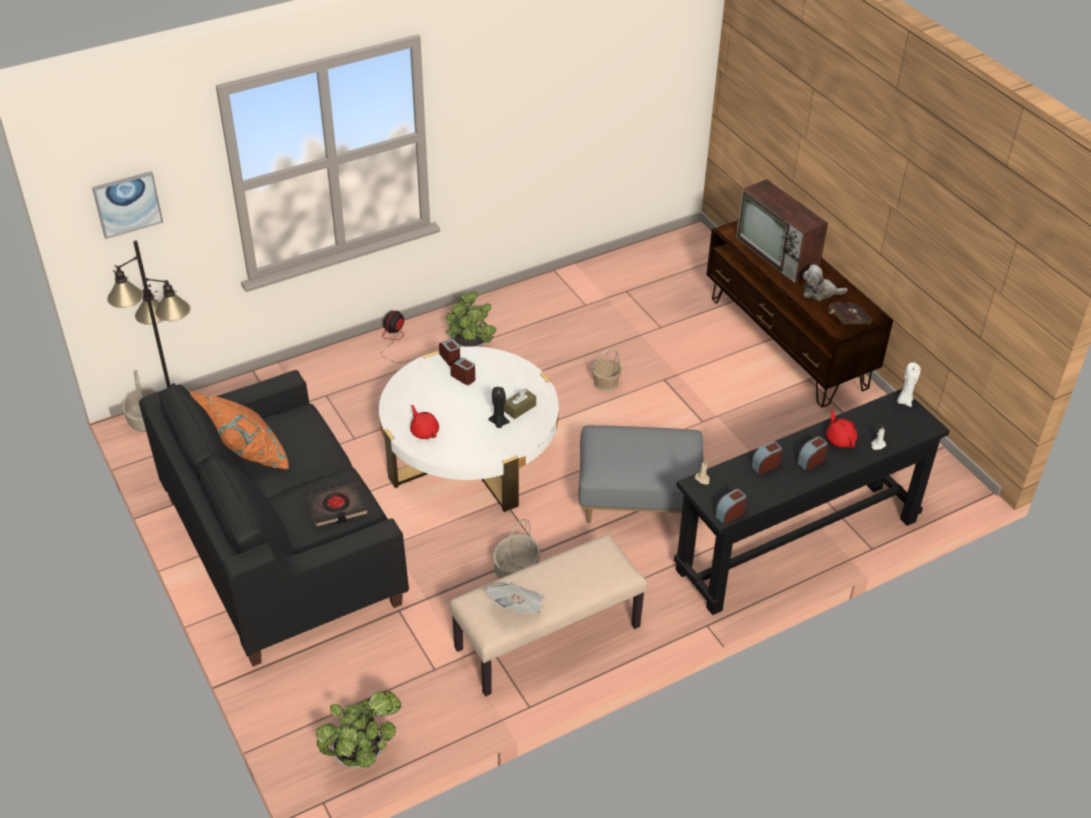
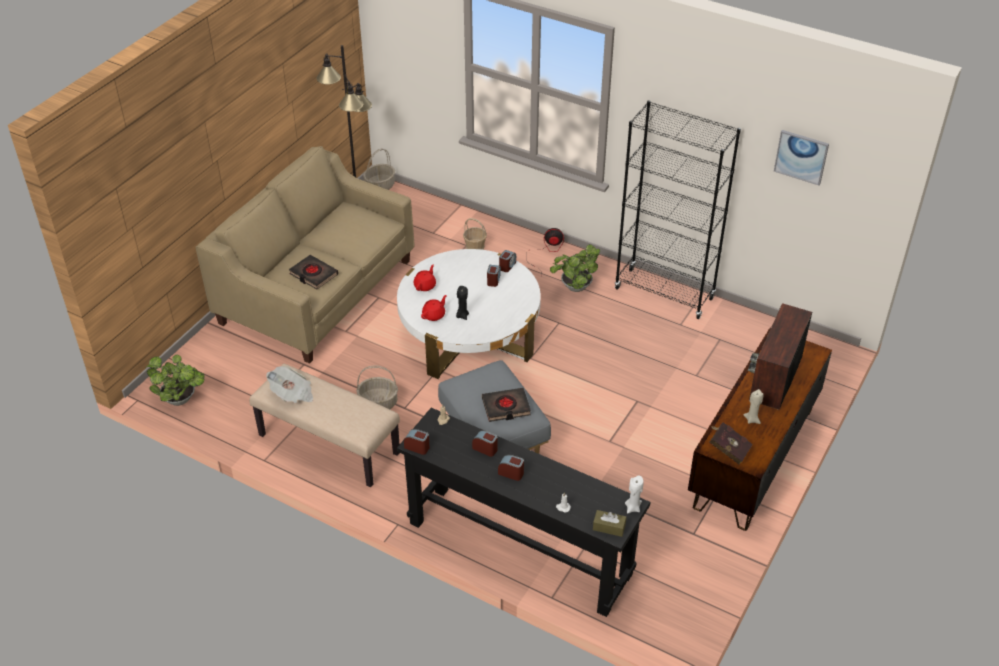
camera: 60 degrees right, 0 degrees up
picture [92,171,163,239] -> picture moved to [774,130,829,185]
black sofa [139,370,409,667] -> beige sofa [195,146,415,364]
orange pillow [189,391,289,469] -> none
brown tissue box [504,389,536,419] -> brown tissue box moved to [593,510,626,537]
basket [592,349,622,392] -> basket moved to [463,218,487,250]
plush toy [803,265,848,301] -> beige candle [743,389,764,424]
red teapot [826,409,857,448] -> red teapot moved to [421,295,447,321]
none -> black book [482,388,531,422]
none -> black bookcase [614,101,741,319]

